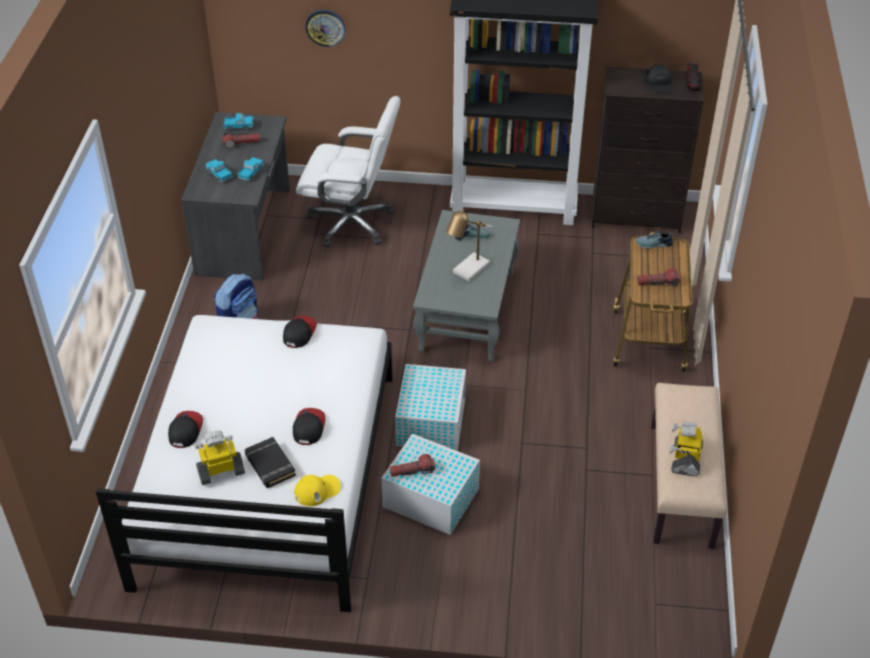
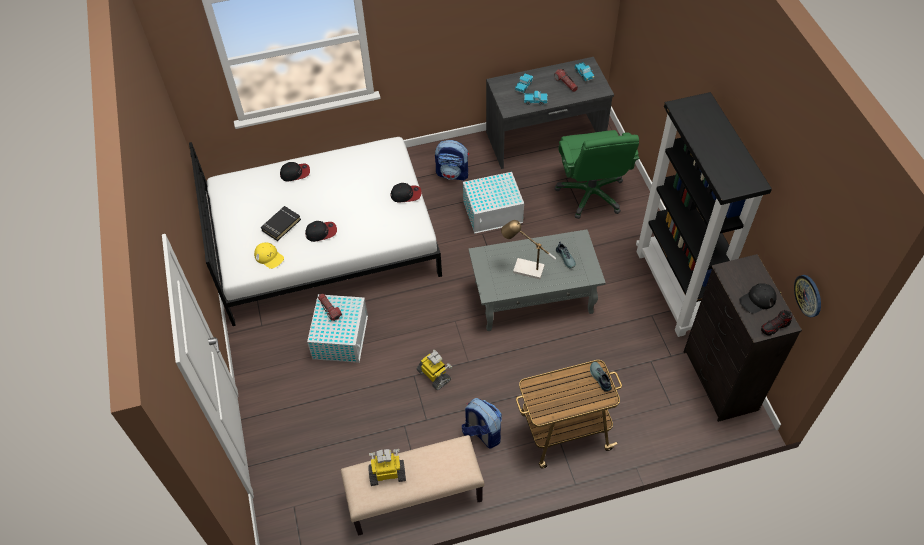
camera: 70 degrees right, 10 degrees up
toy robot [195,431,245,485] -> toy robot moved to [417,350,452,390]
white office chair [296,96,401,247] -> green office chair [555,130,639,219]
wall clock [305,10,346,47] -> wall clock moved to [794,275,821,317]
white storage box [395,364,466,451] -> white storage box moved to [463,172,524,234]
flashlight [637,268,681,286] -> none
none -> backpack [462,398,502,449]

